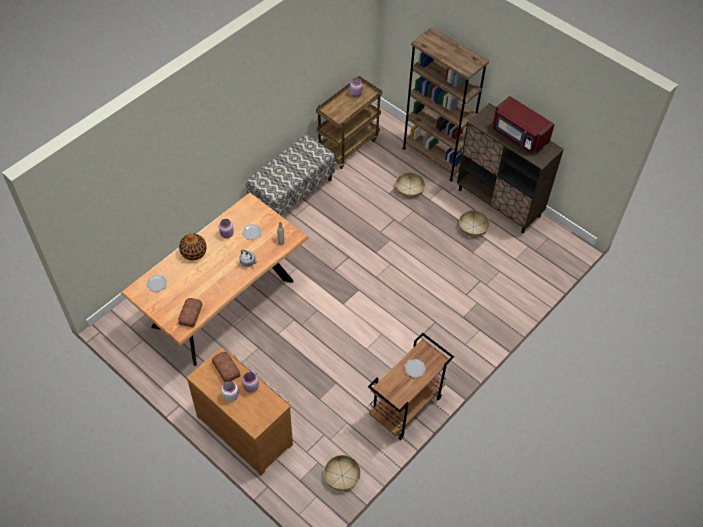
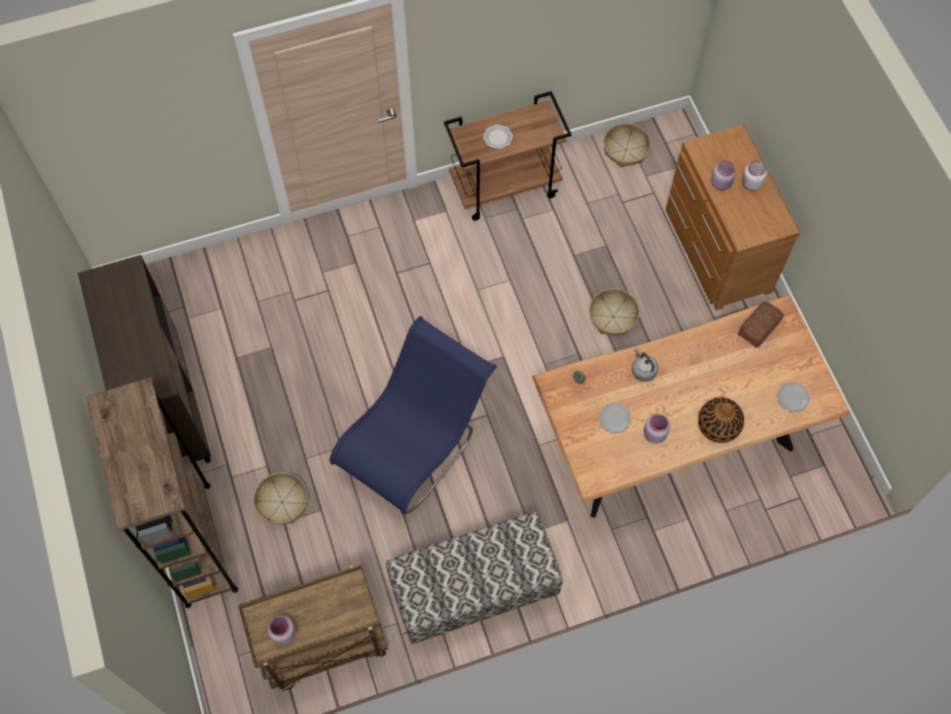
camera: 150 degrees left, 10 degrees up
bread [212,352,241,382] -> none
basket [459,210,490,238] -> basket moved to [589,289,640,335]
red microwave [493,96,555,153] -> none
none -> blue chair [330,316,497,515]

